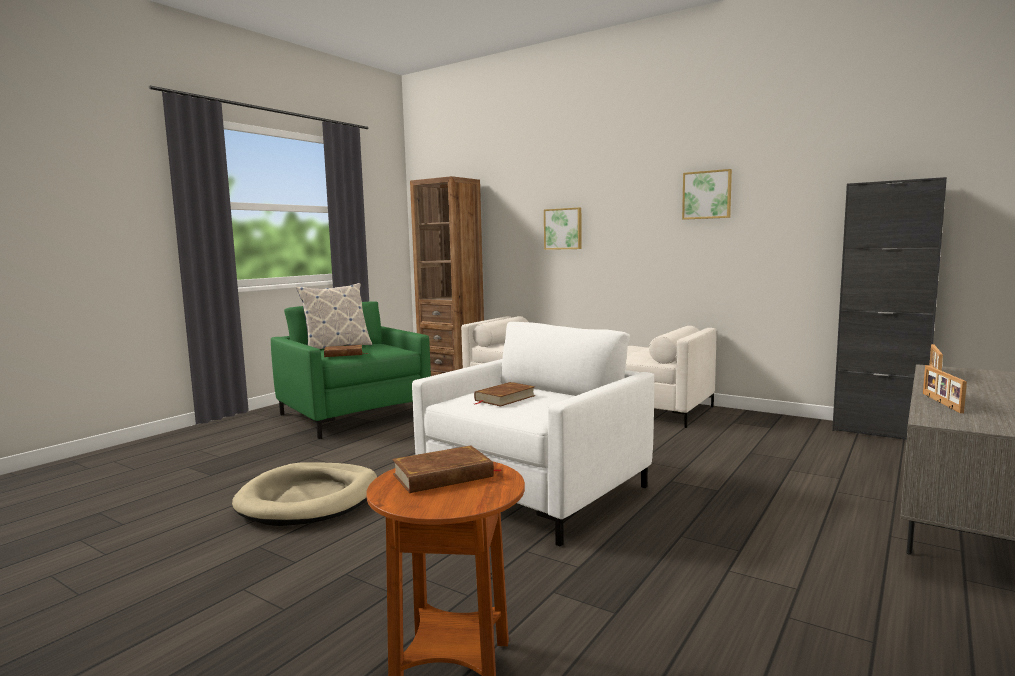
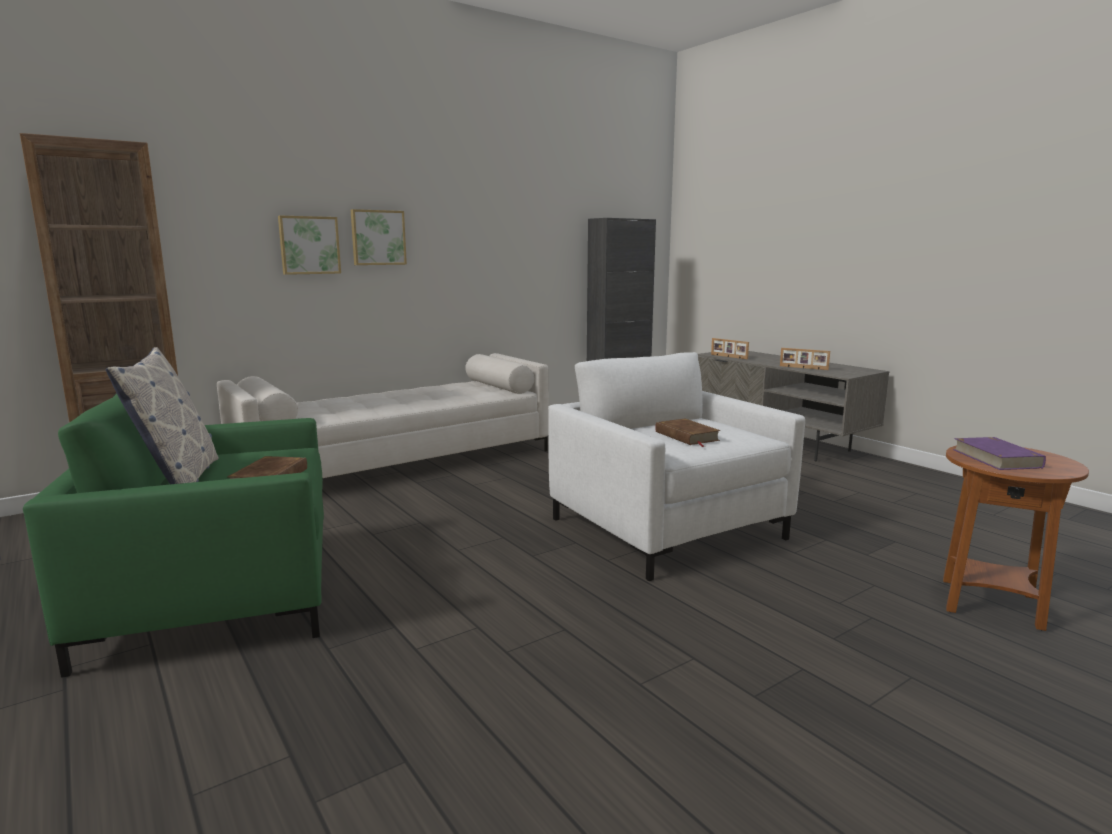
camera: 70 degrees left, 5 degrees up
beige dog bed [232,462,377,526] -> none
brown book [392,445,503,493] -> purple book [953,437,1046,470]
picture [682,169,732,220] -> picture moved to [351,209,407,265]

